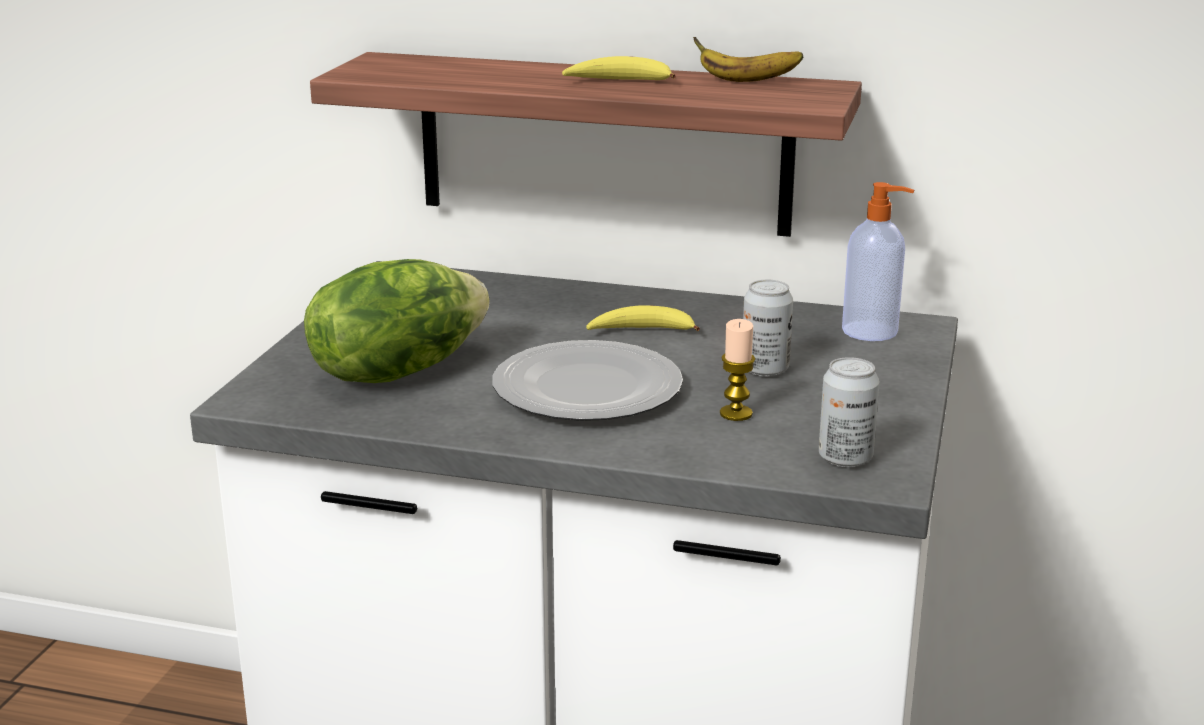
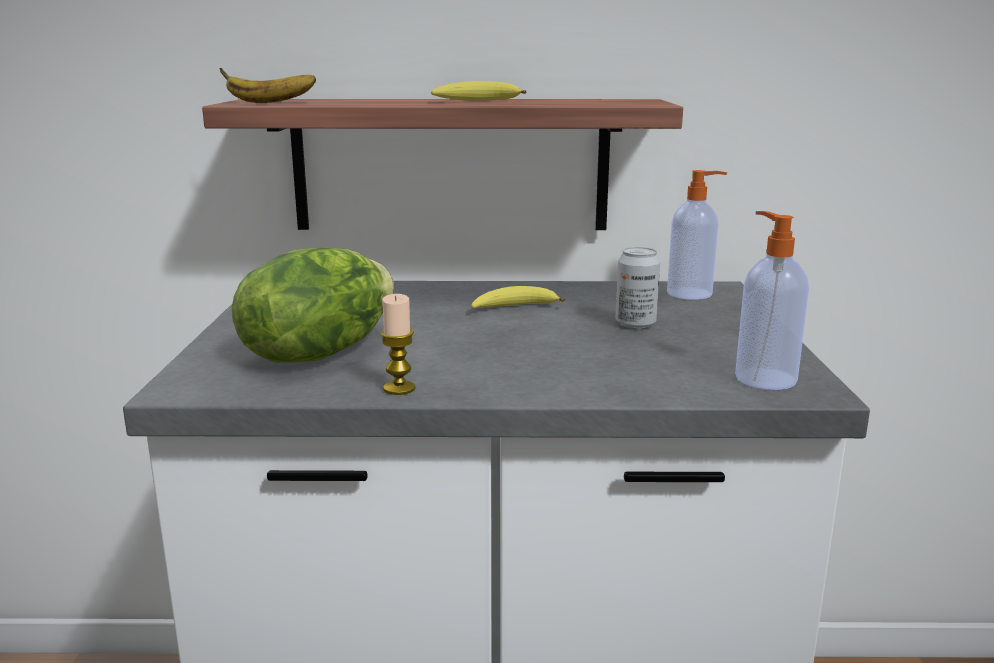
camera: 15 degrees left, 5 degrees down
plate [492,340,683,421] -> none
banana [693,37,803,82] -> banana moved to [219,68,316,103]
candle [720,319,755,421] -> candle moved to [380,294,415,395]
can [819,357,880,468] -> soap dispenser [735,211,809,390]

